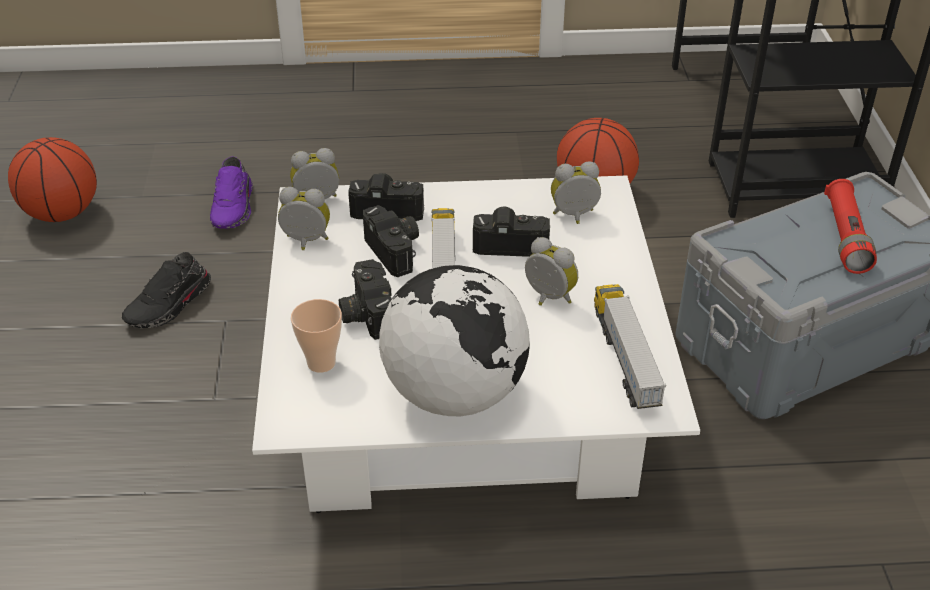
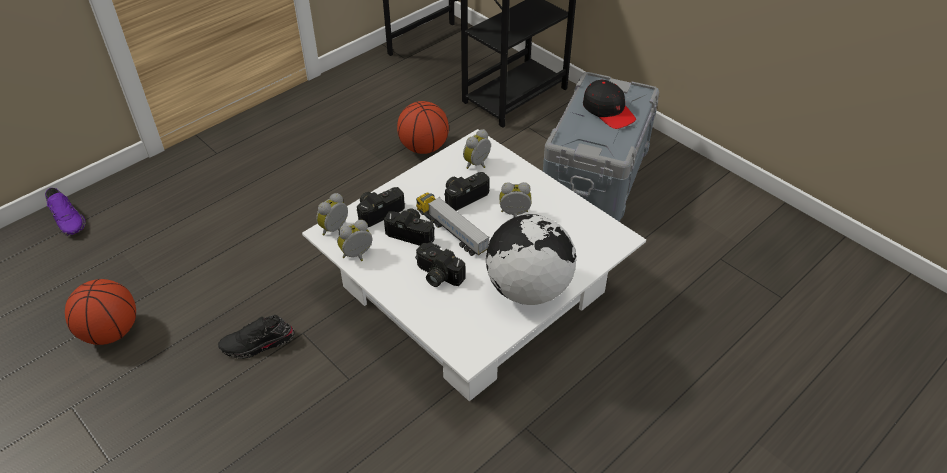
camera: 40 degrees left, 5 degrees up
black shoe [122,252,211,328] -> black shoe turned 75 degrees clockwise [218,315,295,359]
purple shoe [210,156,253,229] -> purple shoe moved to [45,188,85,236]
cup [291,299,342,373] -> none
toy truck [594,284,666,409] -> none
red flashlight [824,179,877,274] -> black cap [583,80,636,129]

